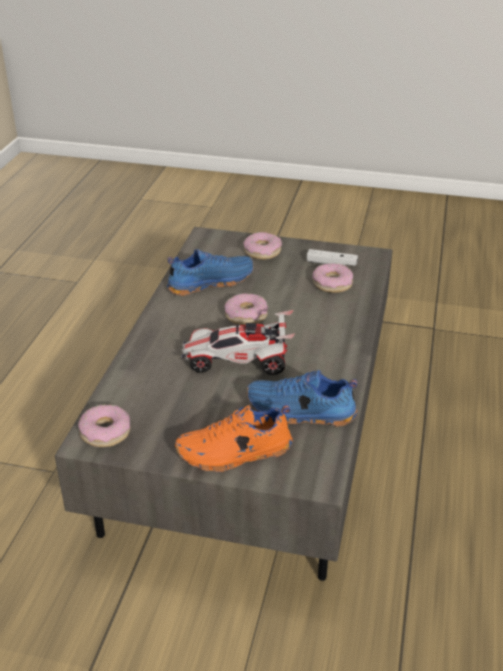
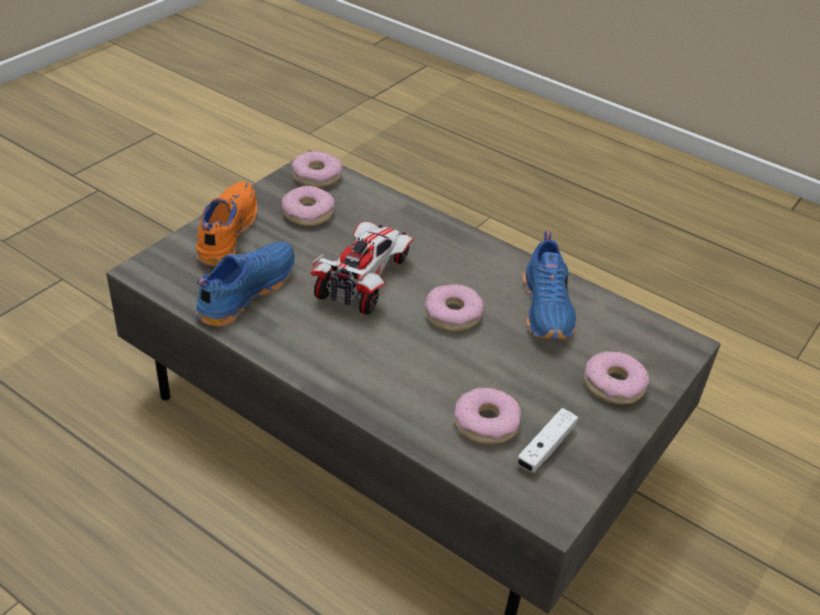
camera: 110 degrees right, 5 degrees up
none -> donut [282,186,335,226]

